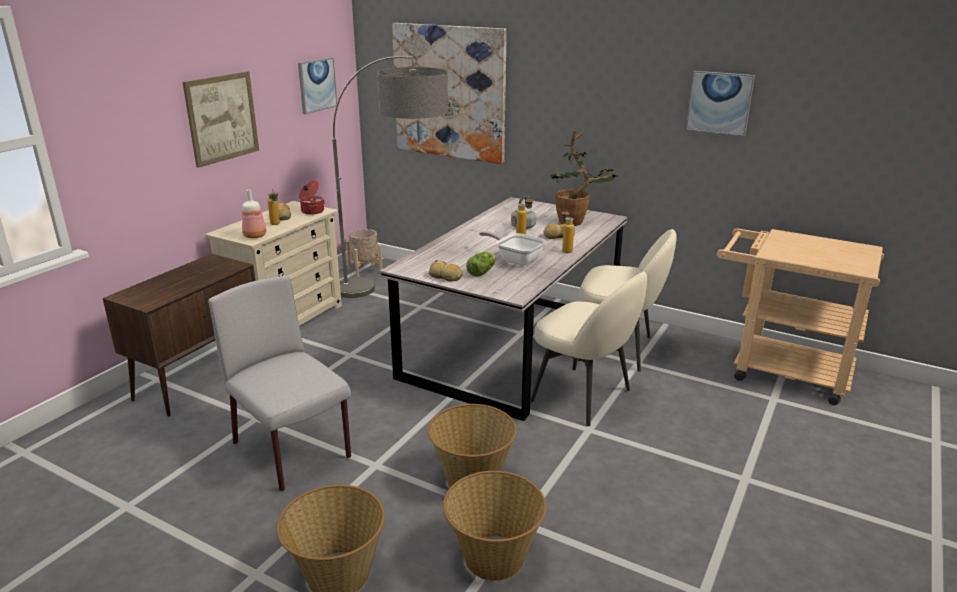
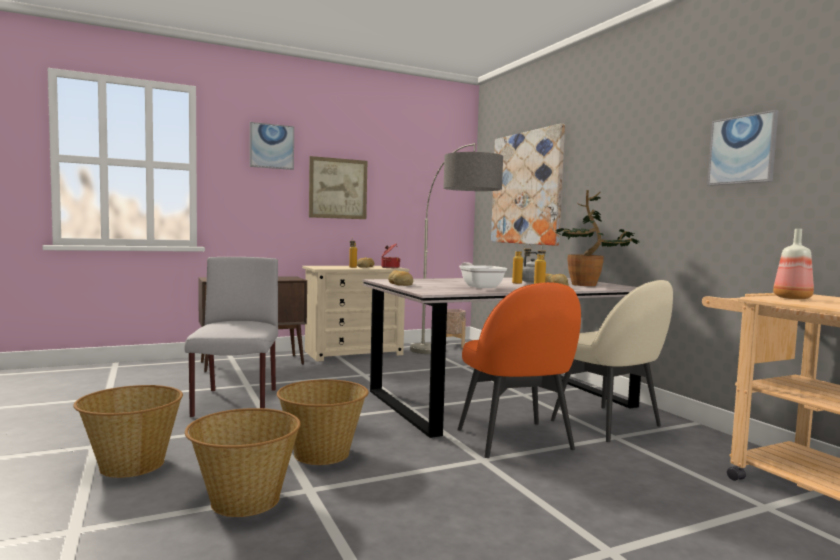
camera: 35 degrees right, 20 degrees down
bottle [242,190,267,238] -> bottle moved to [773,229,814,299]
picture [298,57,337,114] -> picture moved to [250,122,294,170]
lettuce [466,252,495,277] -> none
beige chair [530,271,647,426] -> orange chair [457,282,581,458]

